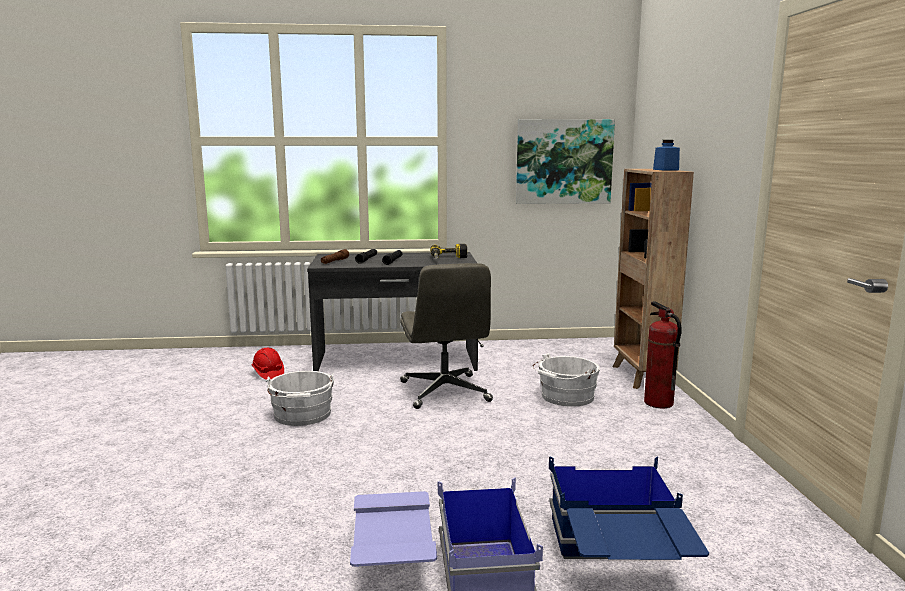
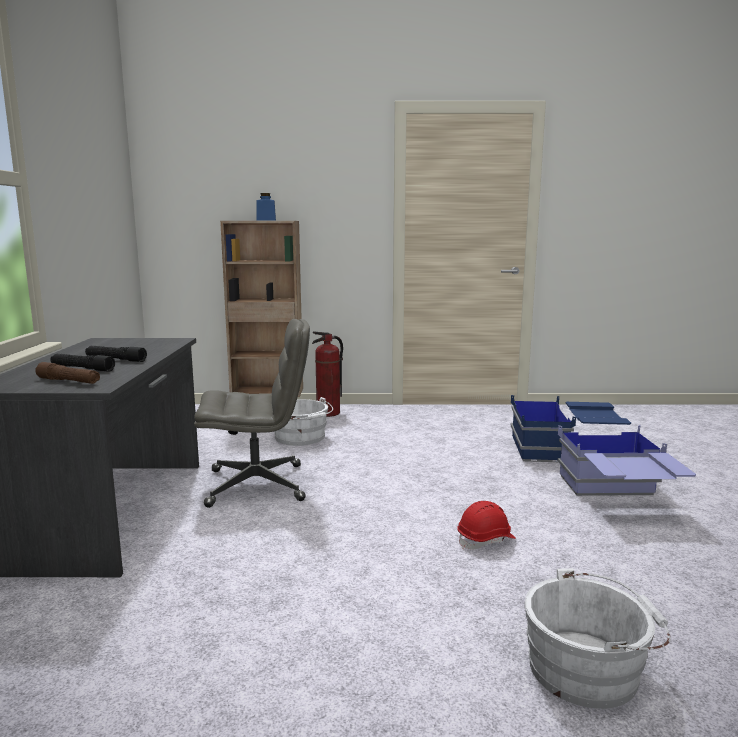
camera: 85 degrees left, 0 degrees up
red hard hat [252,347,284,380] -> red hard hat moved to [457,501,516,549]
white bucket [266,371,335,426] -> white bucket moved to [524,568,671,709]
power drill [430,244,467,259] -> none
picture [516,119,615,204] -> none

